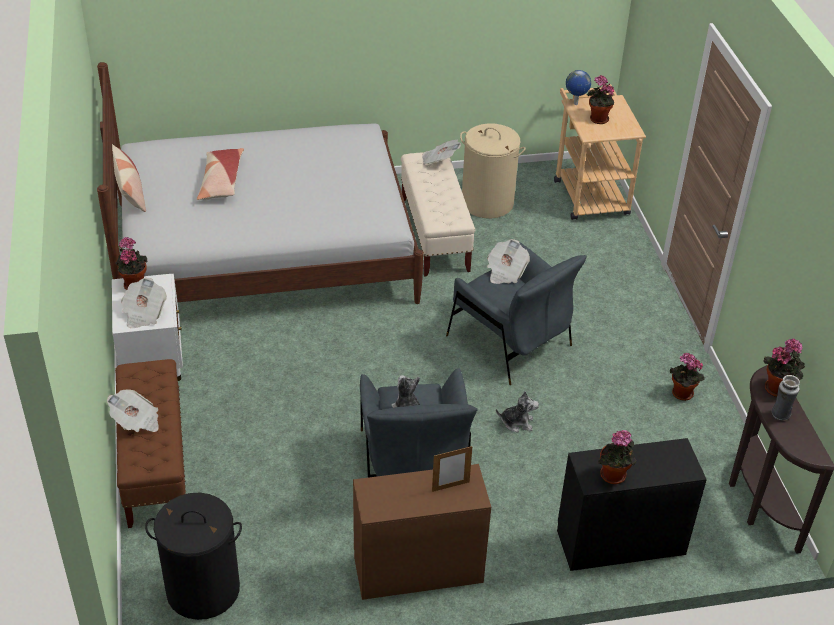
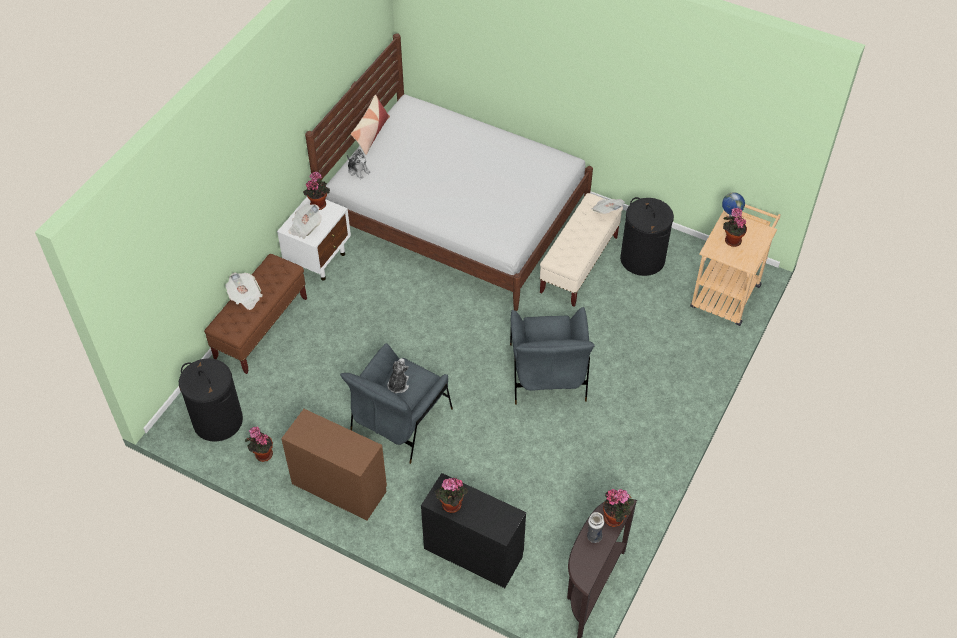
camera: 40 degrees right, 10 degrees up
pillow [197,148,244,200] -> none
picture frame [432,446,472,492] -> none
beige laundry basket [460,123,526,219] -> black laundry basket [620,197,674,276]
newspaper [487,239,530,284] -> none
plush toy [496,391,539,433] -> plush toy moved to [347,149,371,179]
potted plant [670,353,705,401] -> potted plant moved to [245,427,273,462]

